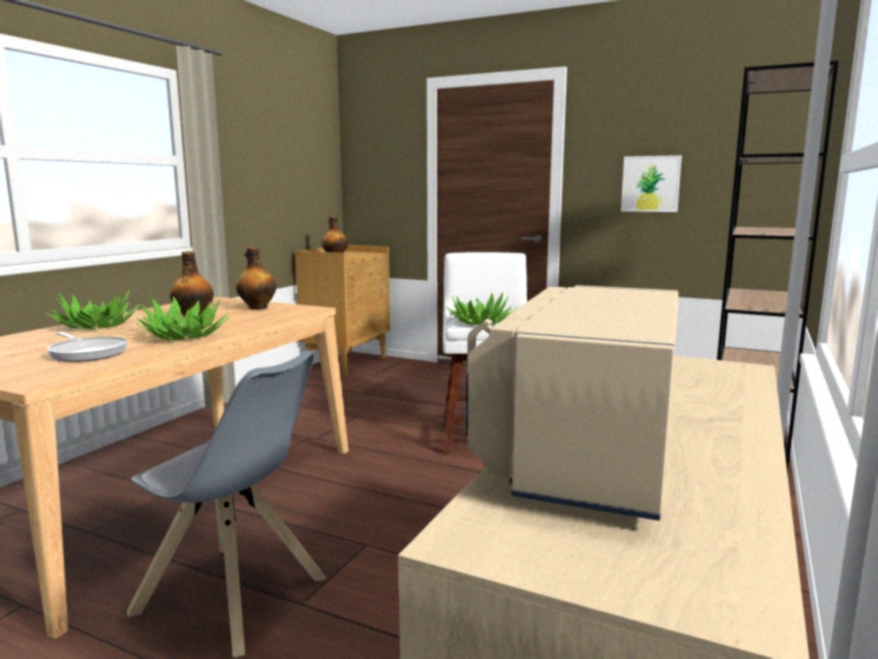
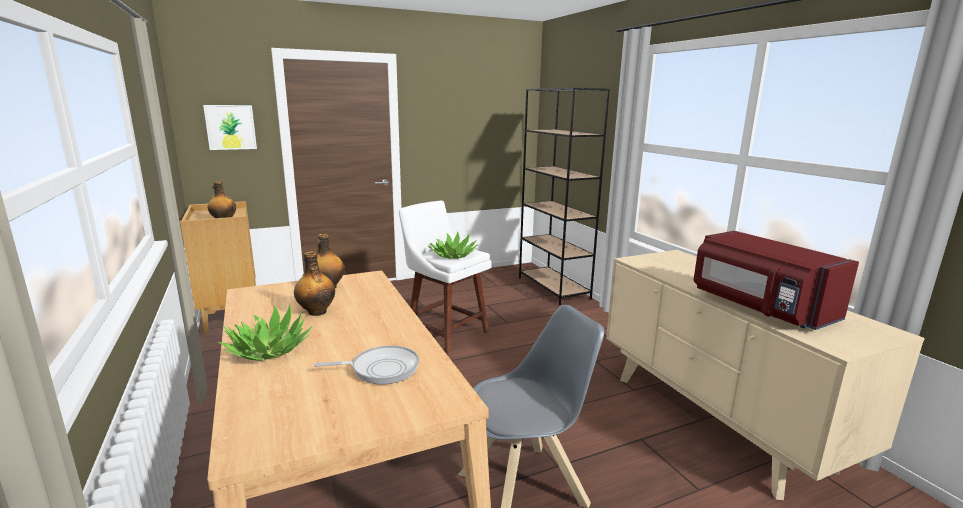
camera: 50 degrees left, 5 degrees up
potted plant [135,296,230,340] -> none
beige microwave [465,285,679,521] -> red microwave [694,231,859,330]
picture [621,155,682,212] -> picture moved to [203,105,257,150]

